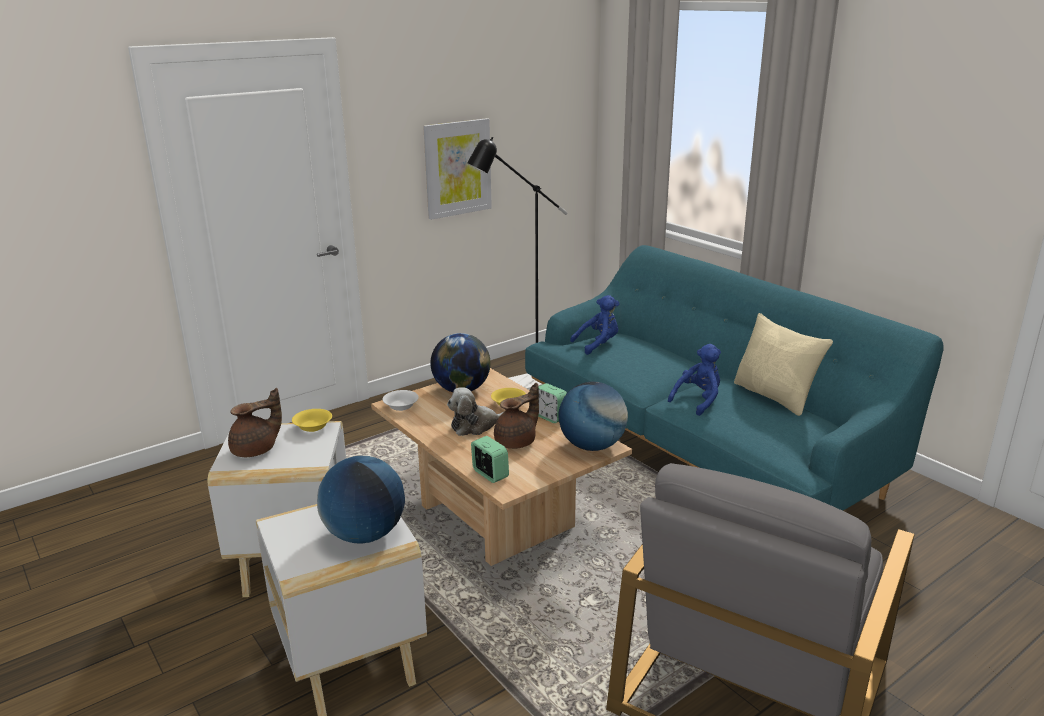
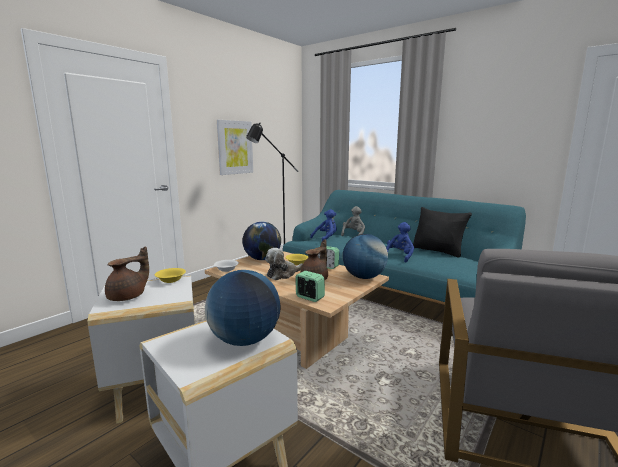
camera: 15 degrees left, 10 degrees down
beige pillow [734,313,833,416] -> black pillow [413,207,472,258]
none -> grey plush toy [341,206,365,236]

